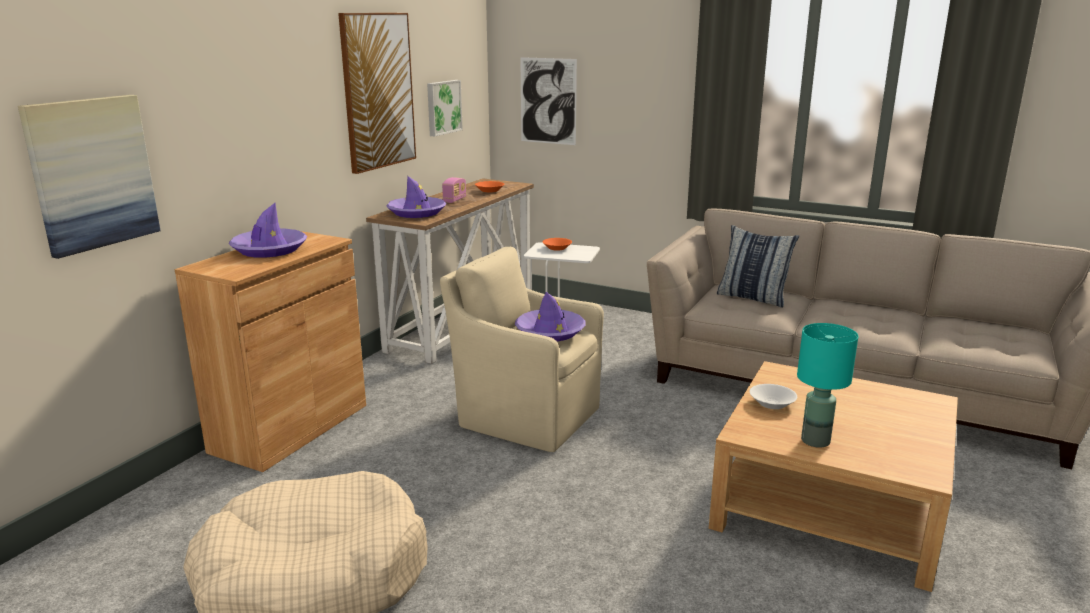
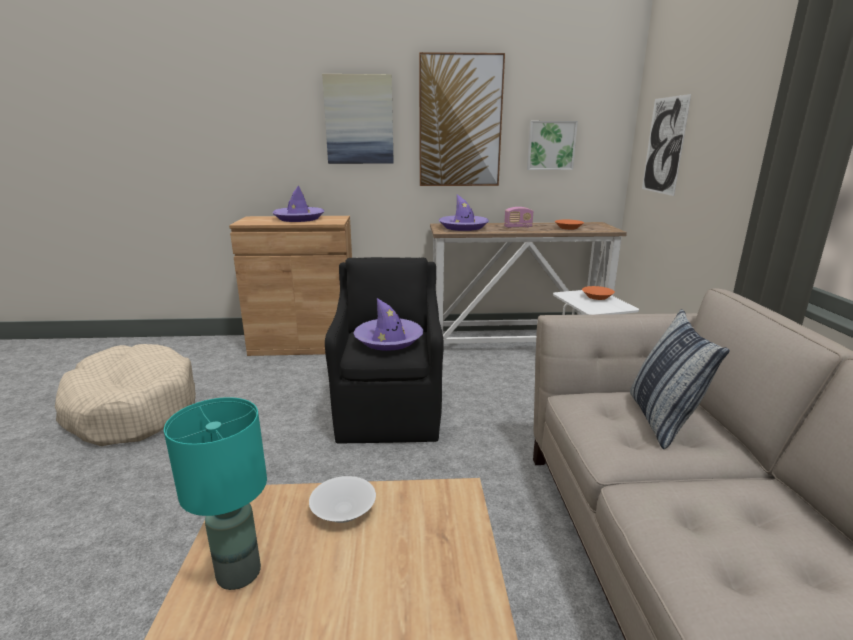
camera: 60 degrees right, 0 degrees up
picture [18,95,160,259] -> picture moved to [322,74,394,164]
beige armchair [440,247,604,452] -> black armchair [325,257,444,444]

